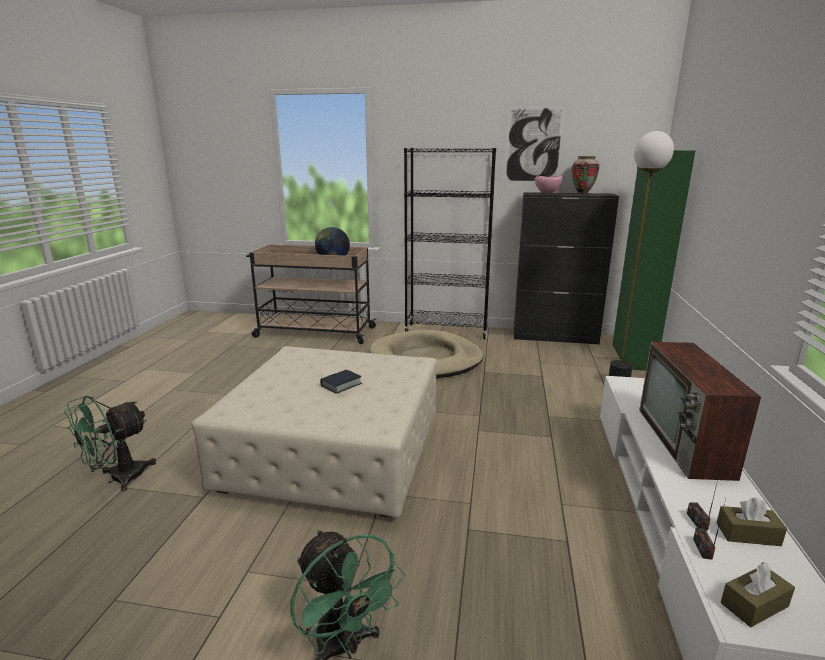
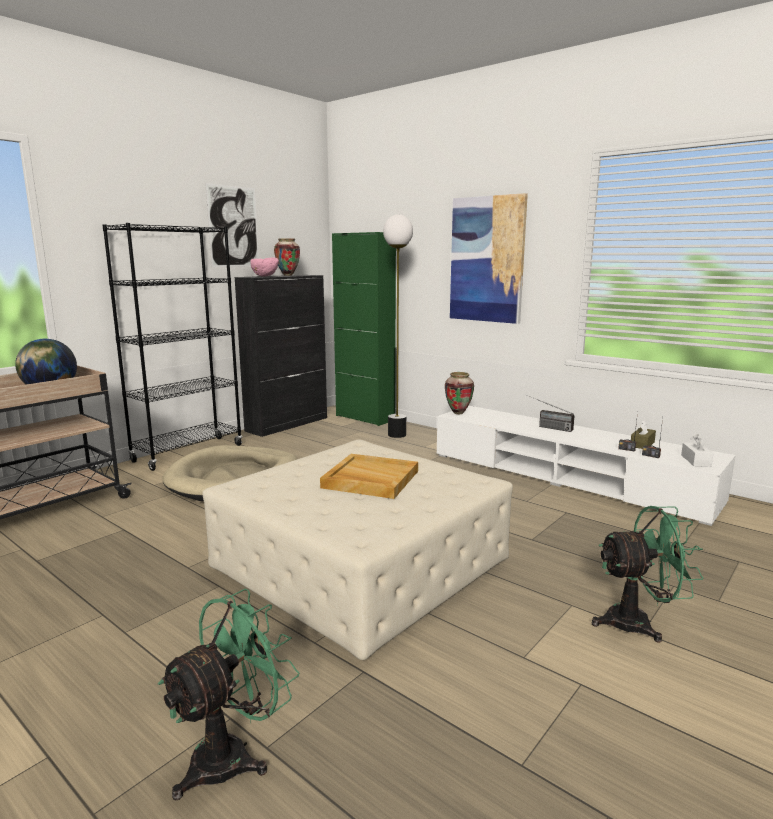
camera: 60 degrees left, 5 degrees down
green fan [64,395,156,491] -> green fan turned 120 degrees counterclockwise [158,588,299,800]
book [320,370,362,394] -> beige tray [320,454,418,499]
television [639,342,761,481] -> radio [527,395,574,432]
brown tissue box [721,562,795,627] -> white tissue box [681,434,714,467]
none -> vase [445,372,474,414]
none -> picture [450,193,528,324]

